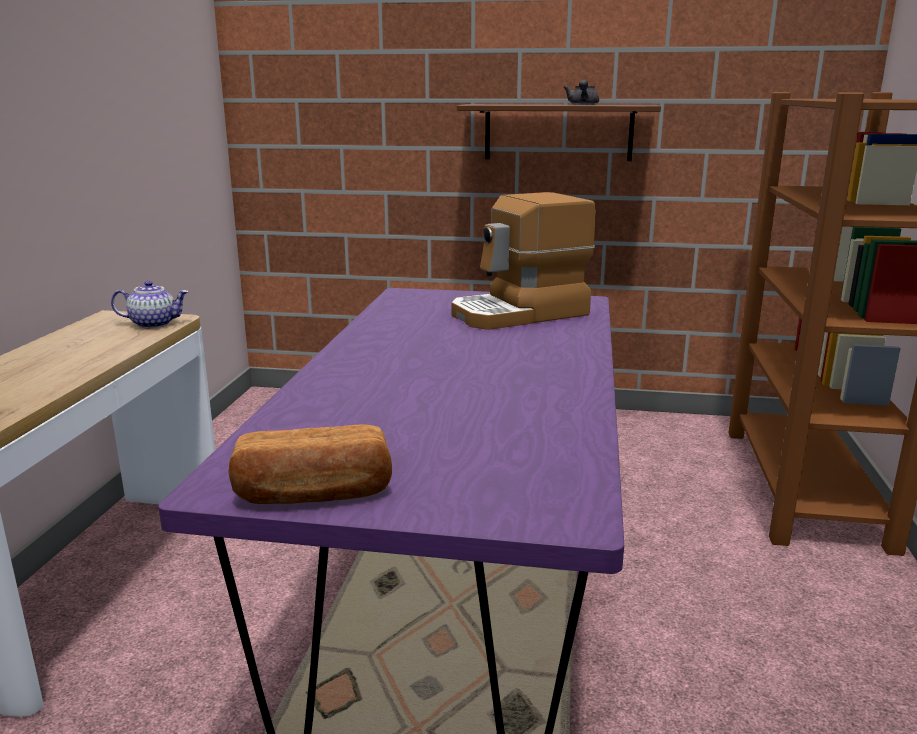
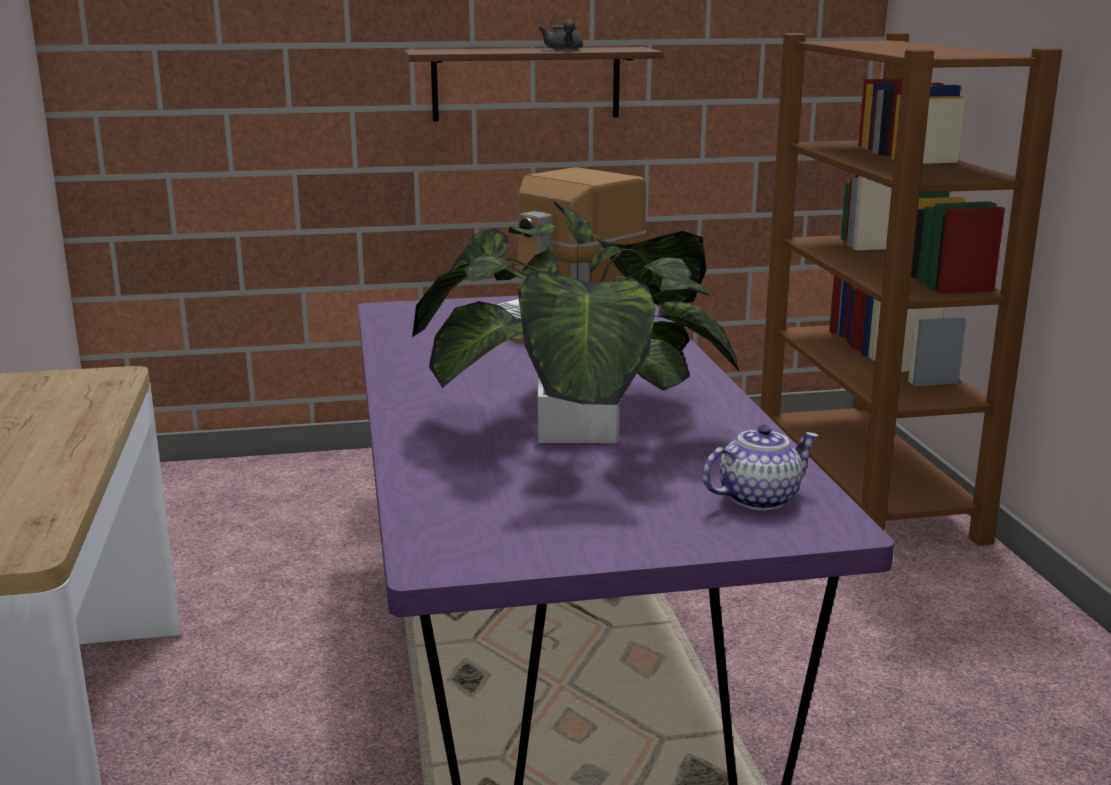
camera: 20 degrees left, 0 degrees up
teapot [111,281,189,328] -> teapot moved to [702,424,819,510]
bread [229,425,392,504] -> none
none -> potted plant [412,201,740,443]

